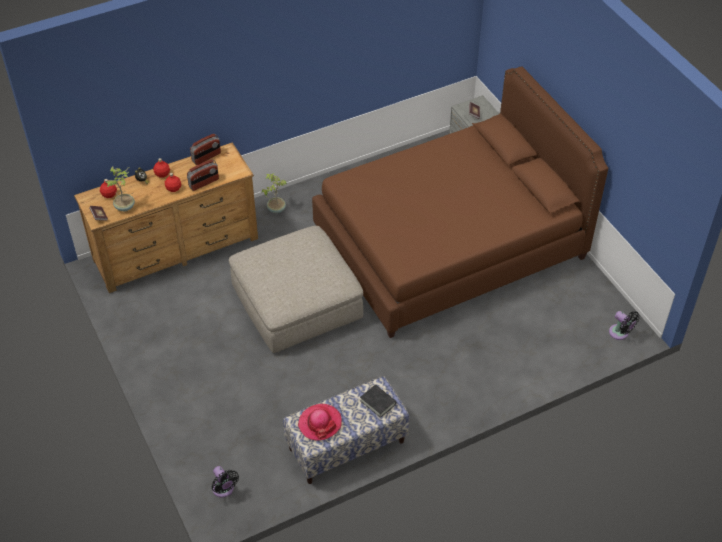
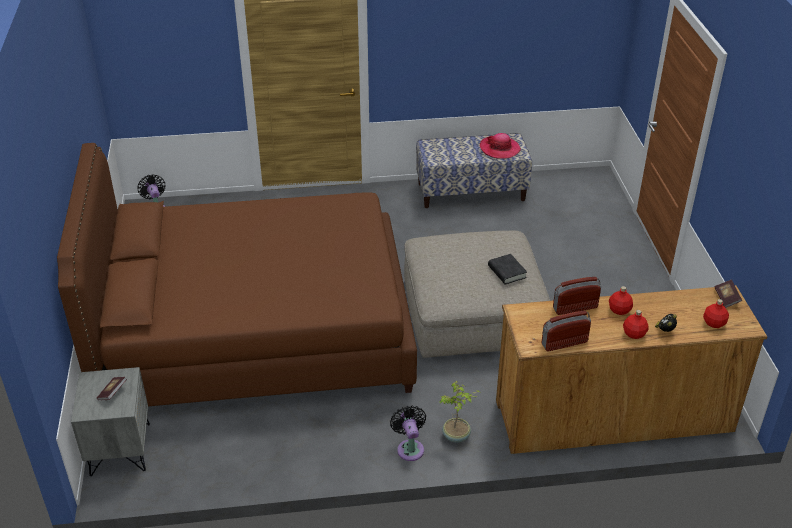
camera: 160 degrees left, 10 degrees down
potted plant [106,166,135,211] -> none
black fan [212,466,239,498] -> black fan moved to [390,406,426,461]
black book [360,385,396,418] -> black book moved to [488,254,527,284]

